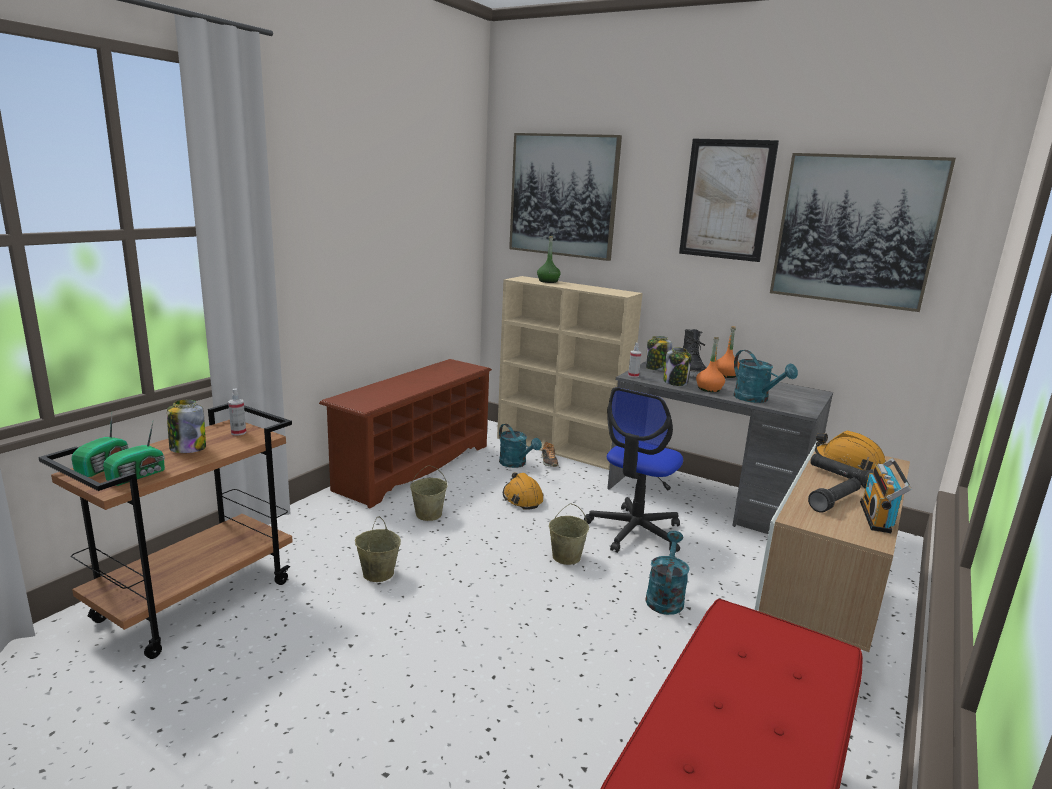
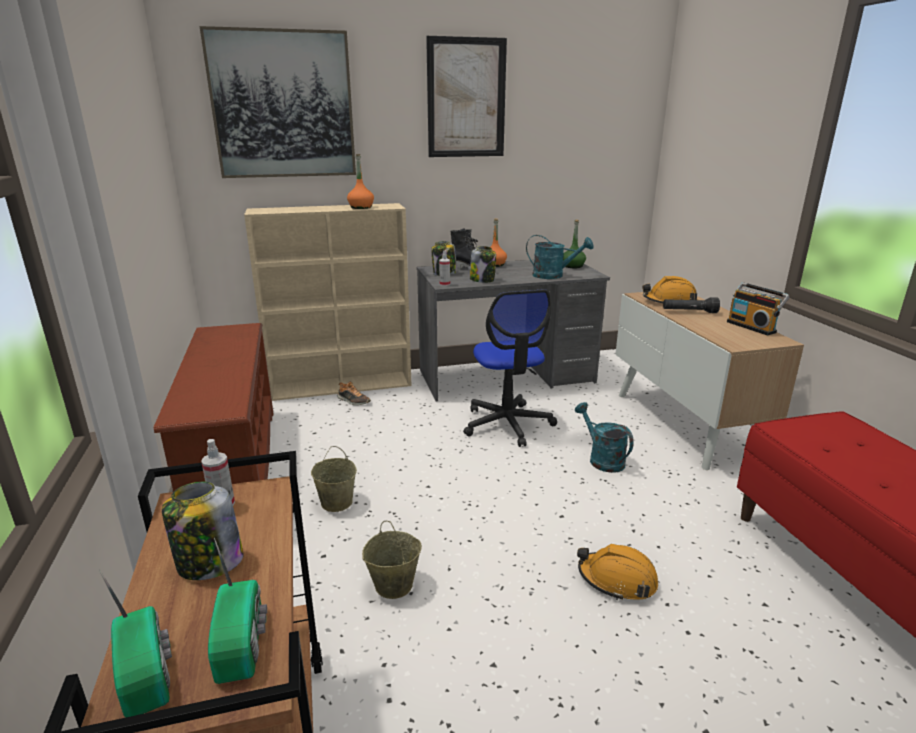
camera: 45 degrees left, 5 degrees up
turquoise watering can [499,424,542,468] -> none
orange hard hat [503,472,544,510] -> orange hard hat moved to [577,544,658,600]
green bottle [537,236,561,283] -> green bottle moved to [563,220,586,268]
beige bucket [549,503,589,565] -> none
orange bottle [696,337,725,392] -> orange bottle moved to [347,154,374,209]
picture [770,153,956,312] -> none
black flashlight [808,478,861,512] -> none

